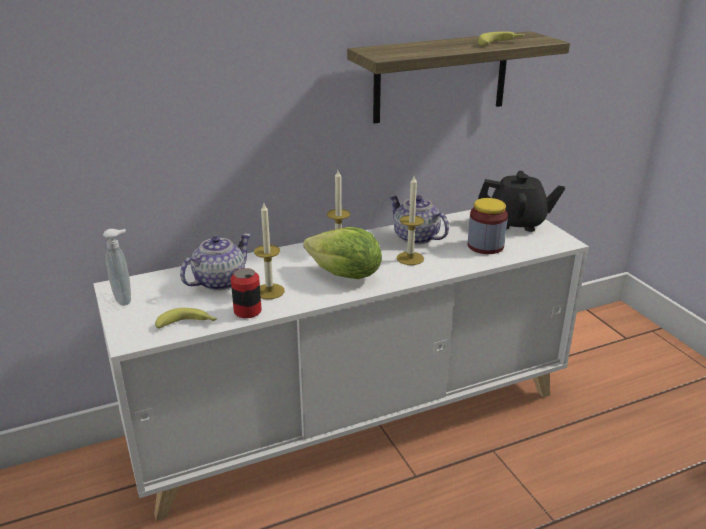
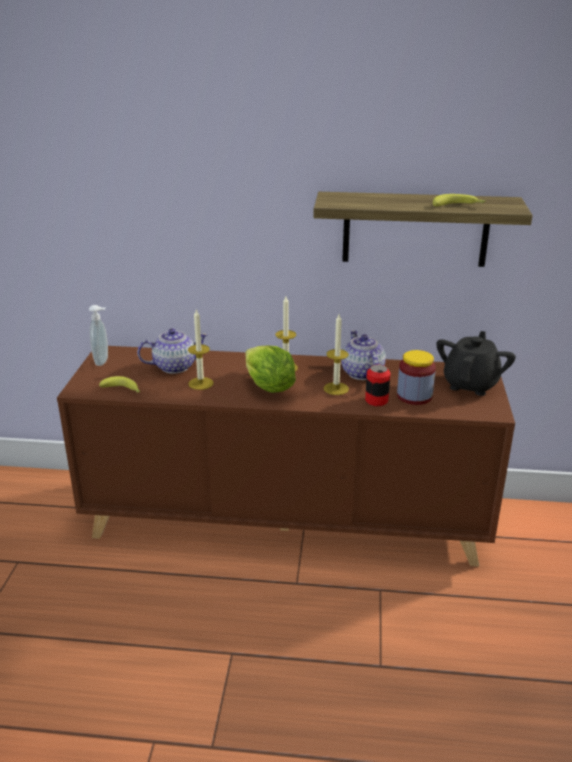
camera: 30 degrees right, 0 degrees up
white cabinet [93,210,589,521] -> brown cabinet [57,346,515,567]
can [231,268,262,318] -> can moved to [365,365,390,406]
black teapot [478,171,565,232] -> black teapot turned 105 degrees counterclockwise [436,331,516,396]

